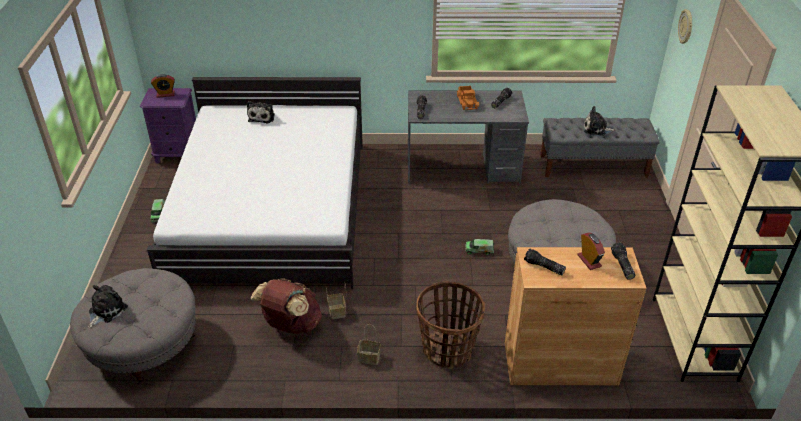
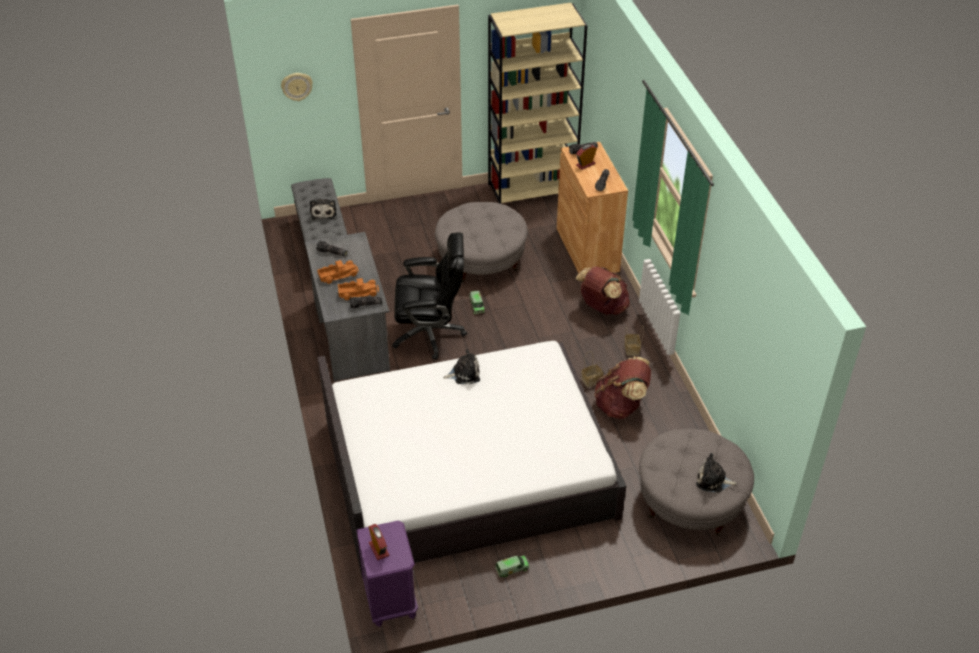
camera: 105 degrees left, 5 degrees up
plush toy [247,101,275,123] -> plush toy moved to [443,349,480,384]
basket [416,281,485,369] -> brown backpack [576,266,630,315]
none -> toy truck [338,278,379,300]
none -> black office chair [392,232,467,360]

